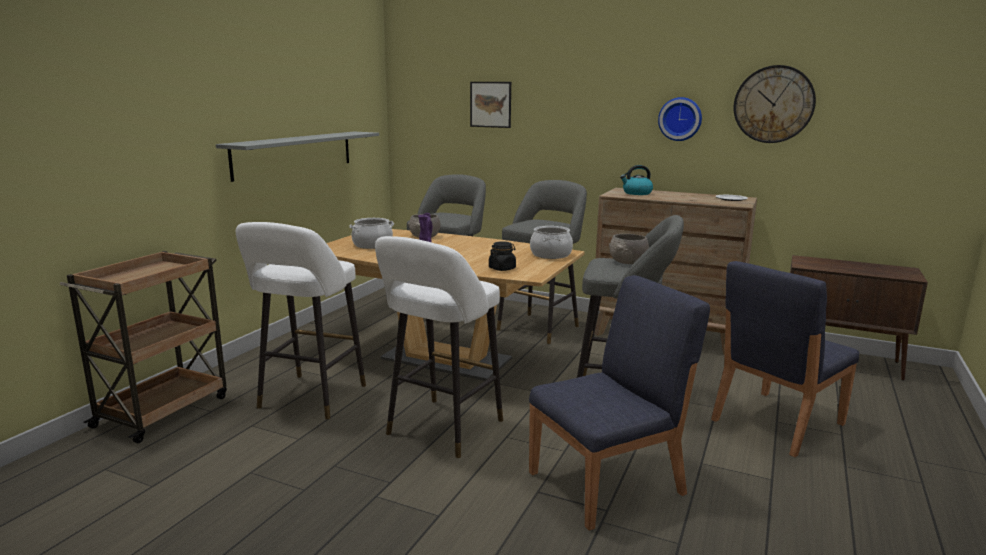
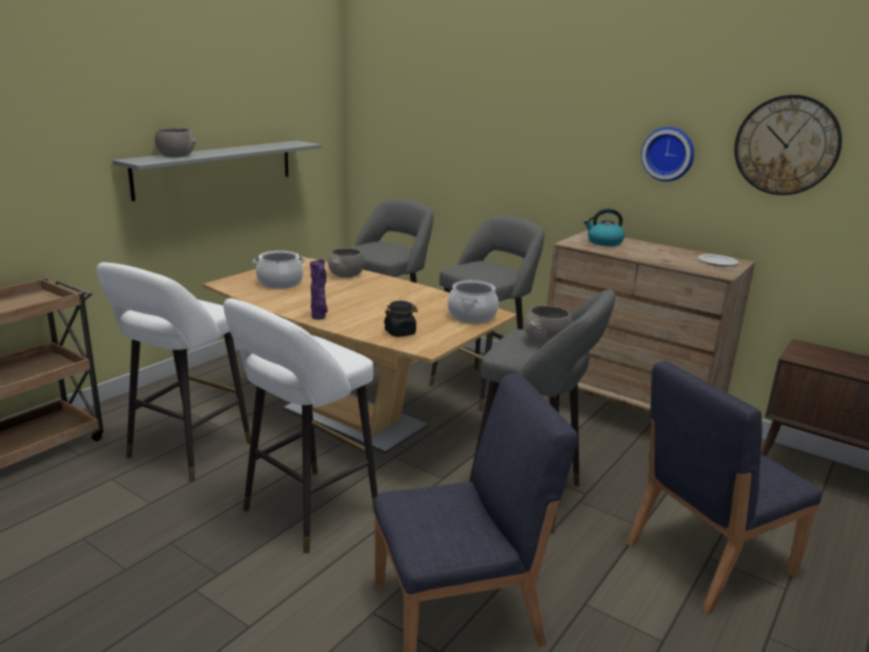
camera: 10 degrees right, 5 degrees up
picture [470,82,511,128] -> none
none -> grey bowl [155,128,196,157]

